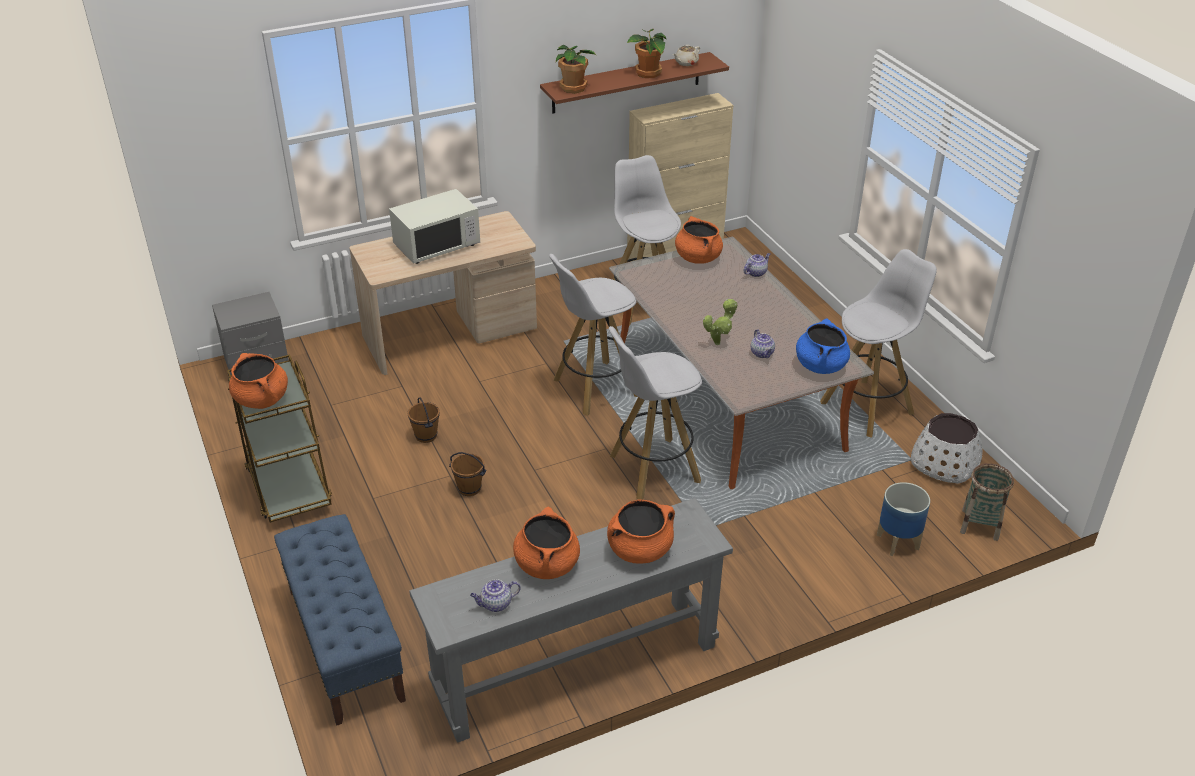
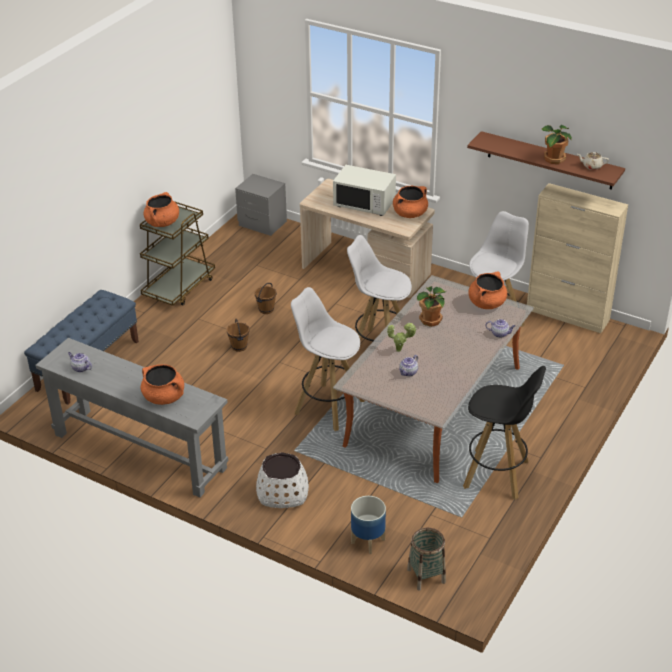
camera: 55 degrees right, 0 degrees up
orange cooking pot [513,507,580,579] -> orange cooking pot moved to [393,186,428,218]
potted plant [556,45,596,93] -> potted plant moved to [417,286,446,327]
blue cooking pot [796,318,850,374] -> none
white stool [820,249,937,438] -> black stool [463,366,546,500]
white planter [911,413,983,484] -> white planter moved to [256,452,309,508]

